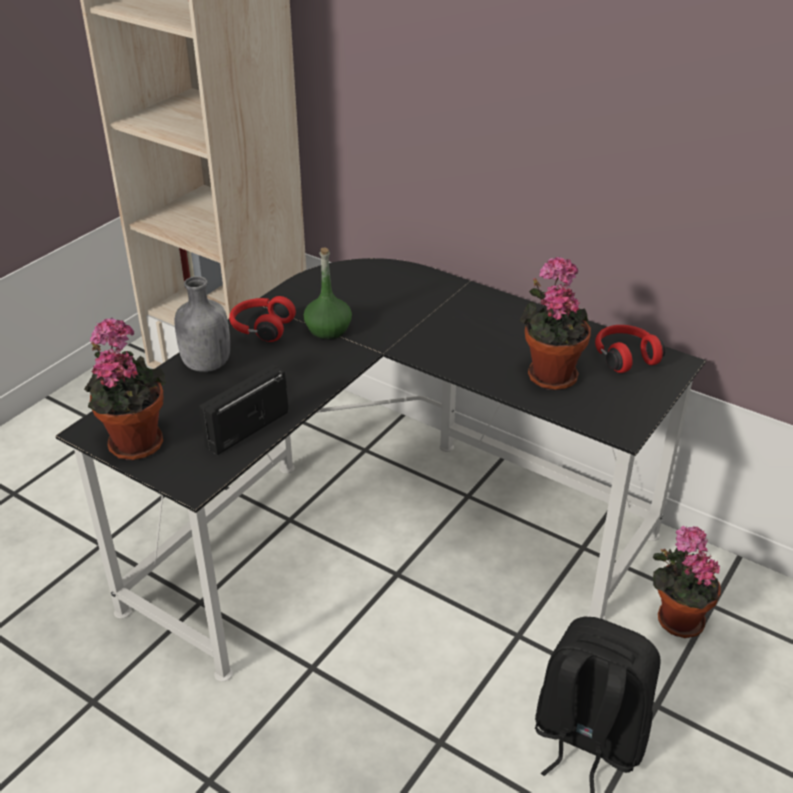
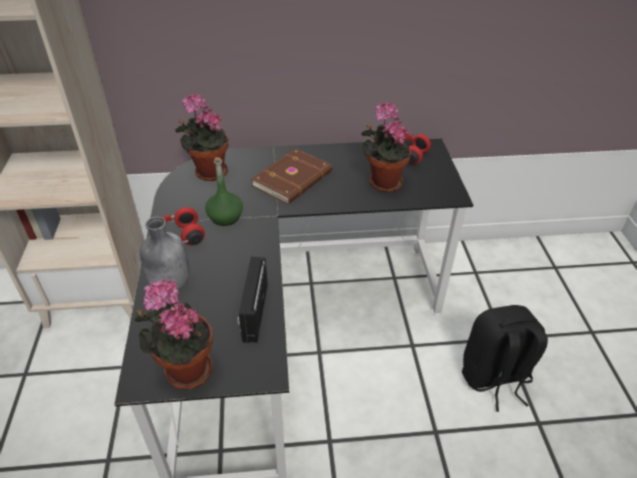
camera: 40 degrees left, 5 degrees up
potted plant [653,526,721,638] -> potted plant moved to [175,94,229,181]
none -> brown book [251,148,333,204]

